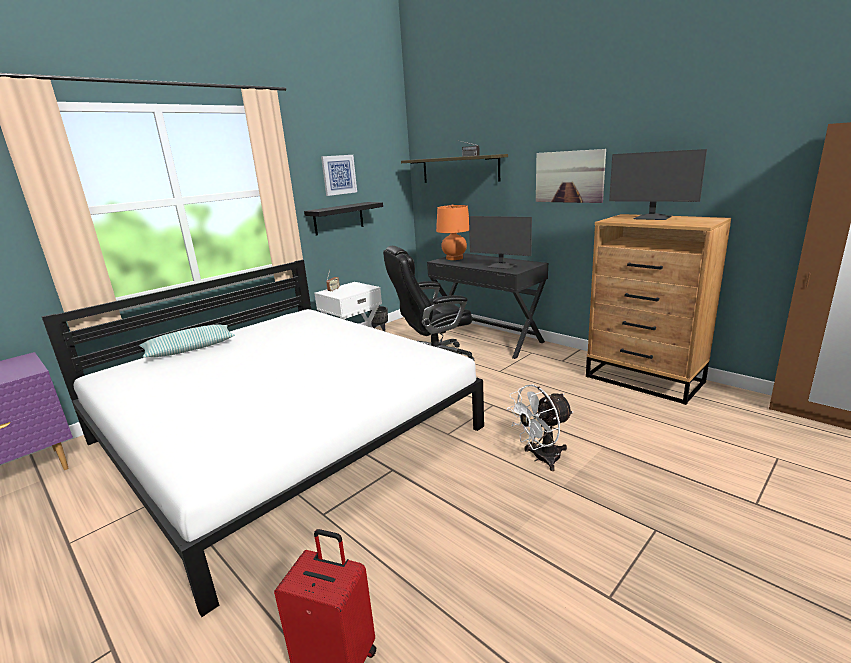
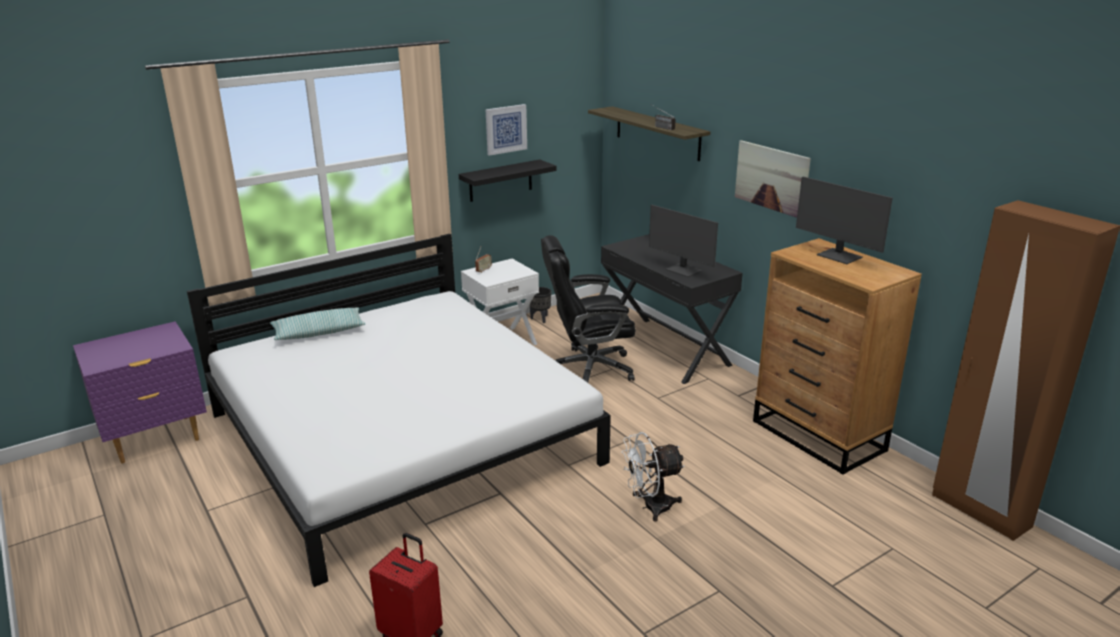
camera: 10 degrees right, 5 degrees up
orange table lamp [436,204,469,260] -> none

